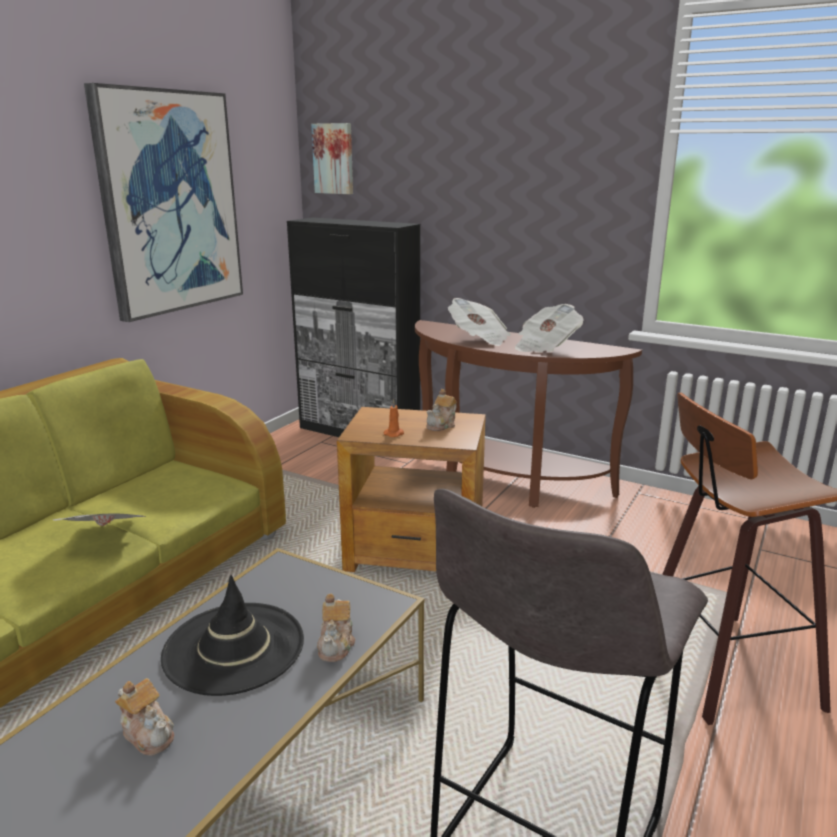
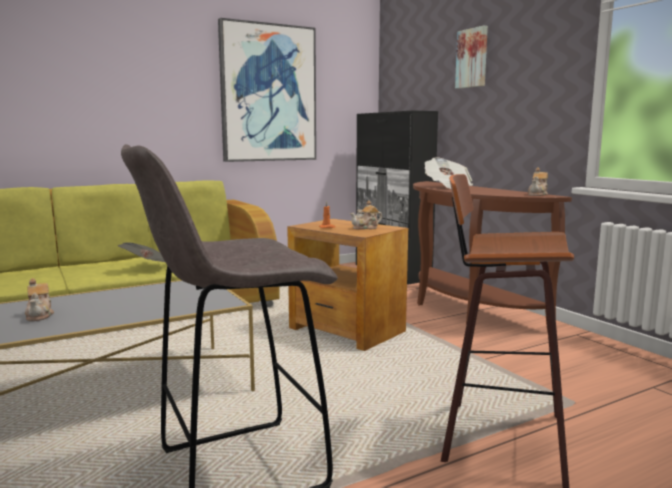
camera: 30 degrees right, 10 degrees down
black hat [161,575,304,696] -> none
picture [311,123,353,194] -> picture moved to [455,25,488,89]
teapot [317,593,355,662] -> teapot moved to [528,167,548,196]
newspaper [515,304,583,352] -> none

